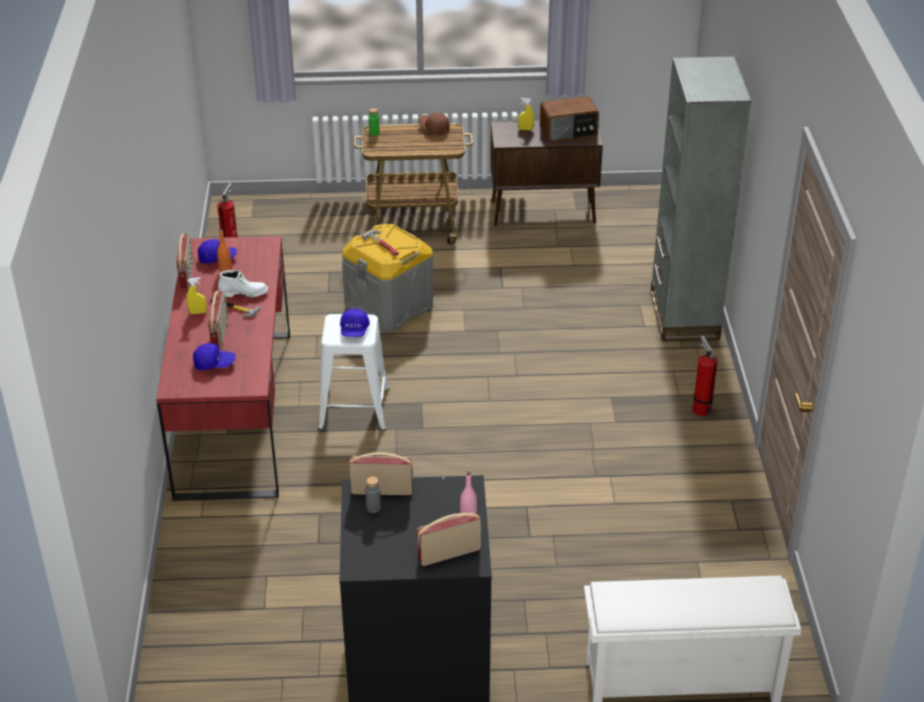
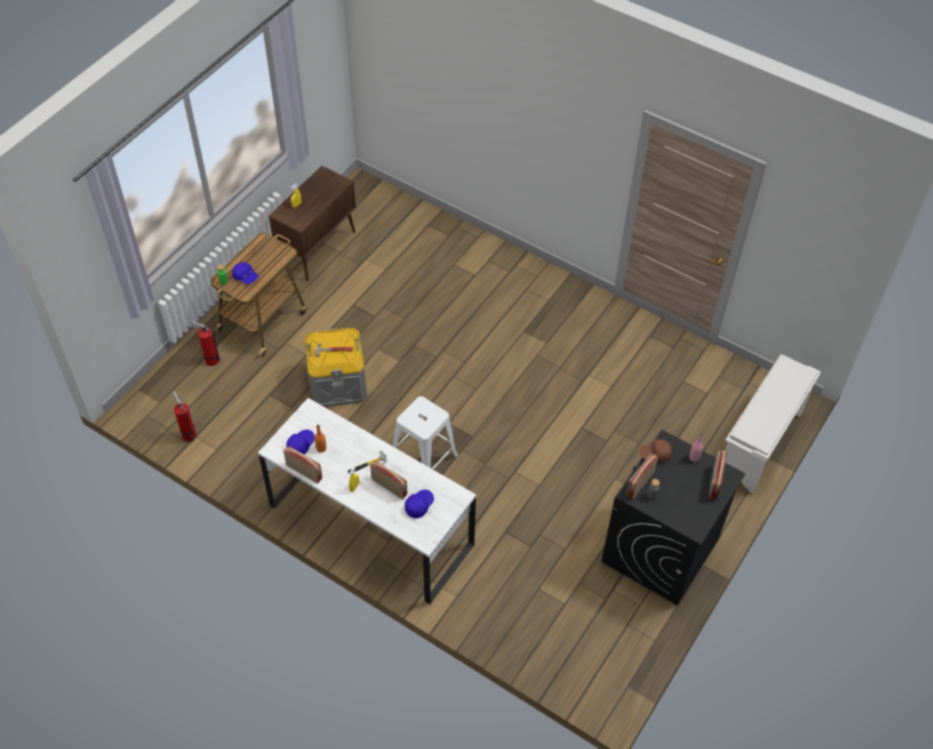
camera: 55 degrees left, 15 degrees up
red desk [156,236,290,501] -> white desk [258,398,476,604]
white boot [218,270,268,297] -> none
blue cap [340,308,370,337] -> blue cap moved to [232,262,259,284]
brown cap [418,112,450,135] -> brown cap moved to [640,439,672,462]
radio [540,96,599,142] -> none
grey bookcase [651,57,751,341] -> none
fire extinguisher [693,336,718,416] -> fire extinguisher moved to [191,321,220,366]

